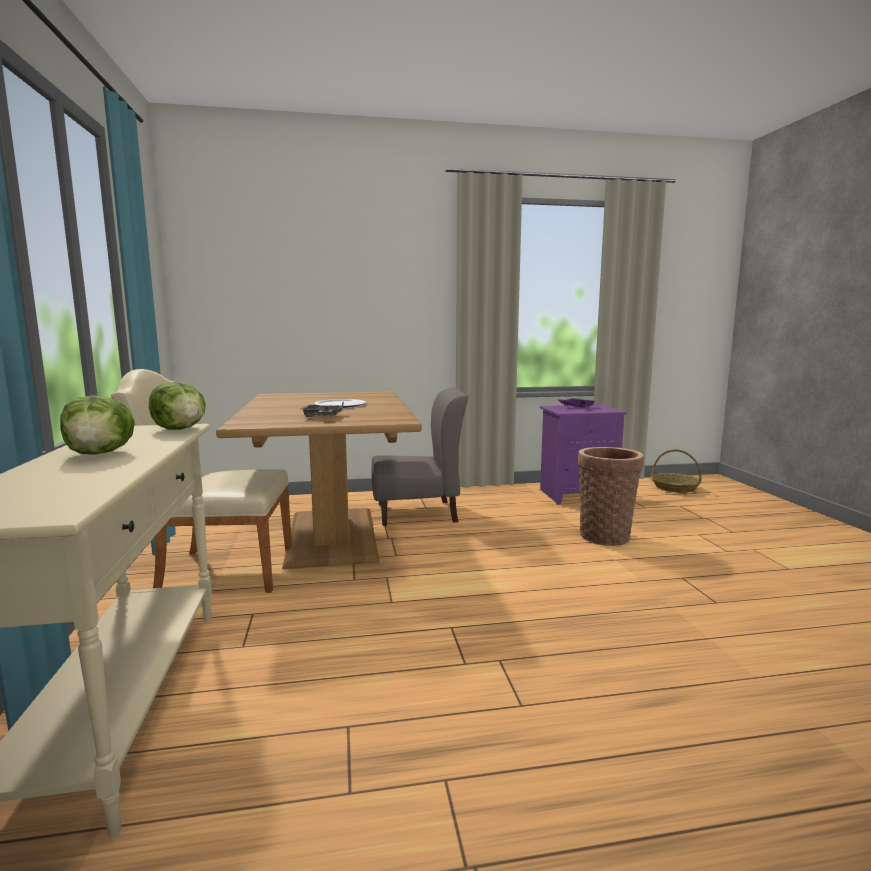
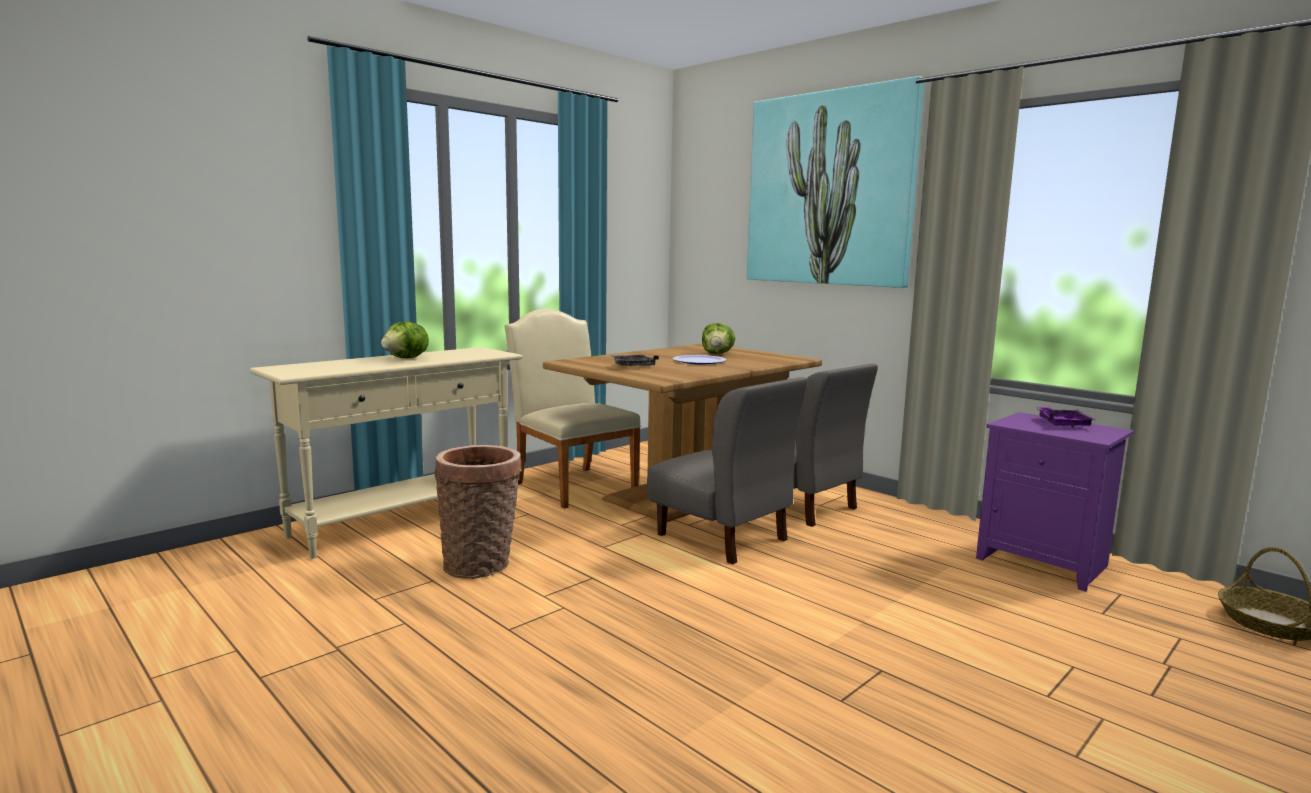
camera: 55 degrees right, 0 degrees up
lettuce [149,382,206,430] -> lettuce moved to [702,323,735,354]
basket [578,447,644,546] -> basket moved to [435,445,522,579]
none -> grey chair [647,377,807,564]
none -> picture [747,76,925,288]

